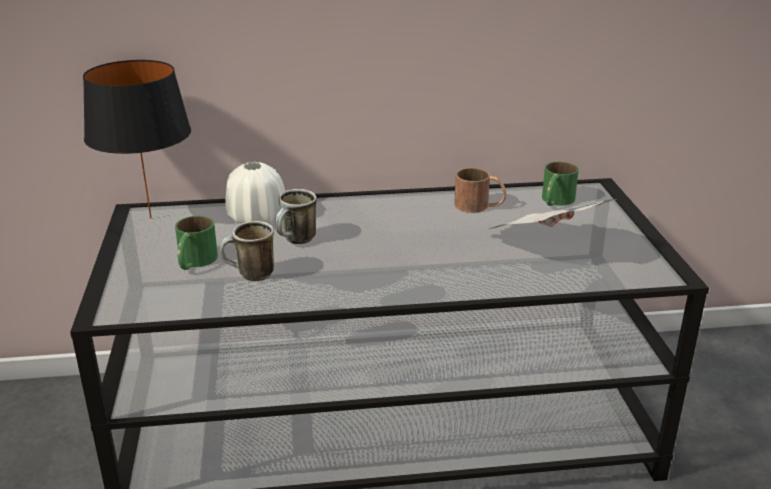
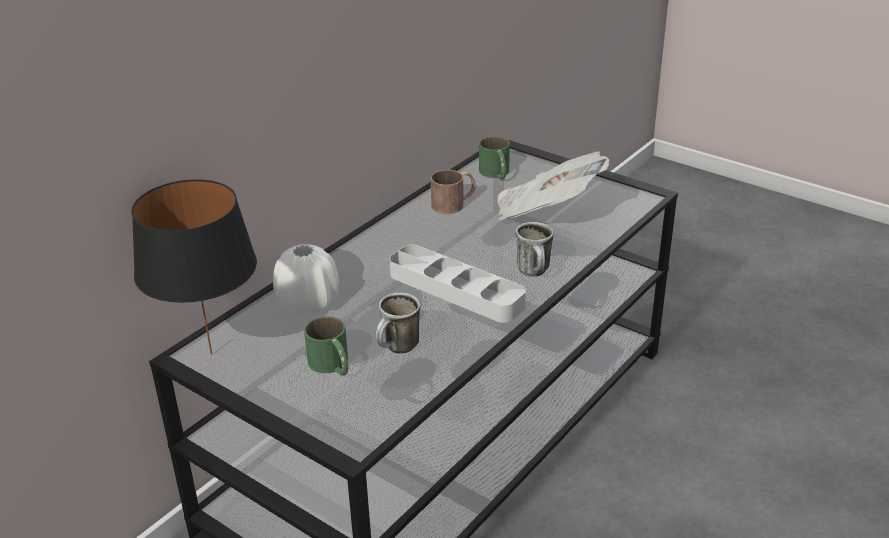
camera: 45 degrees left, 5 degrees up
mug [275,189,317,244] -> mug moved to [515,222,554,277]
none -> grey tray [389,244,526,323]

